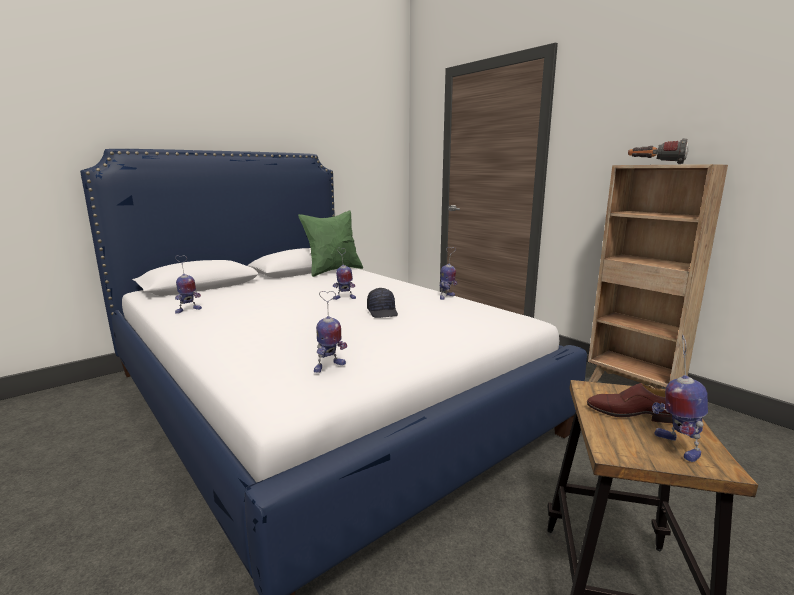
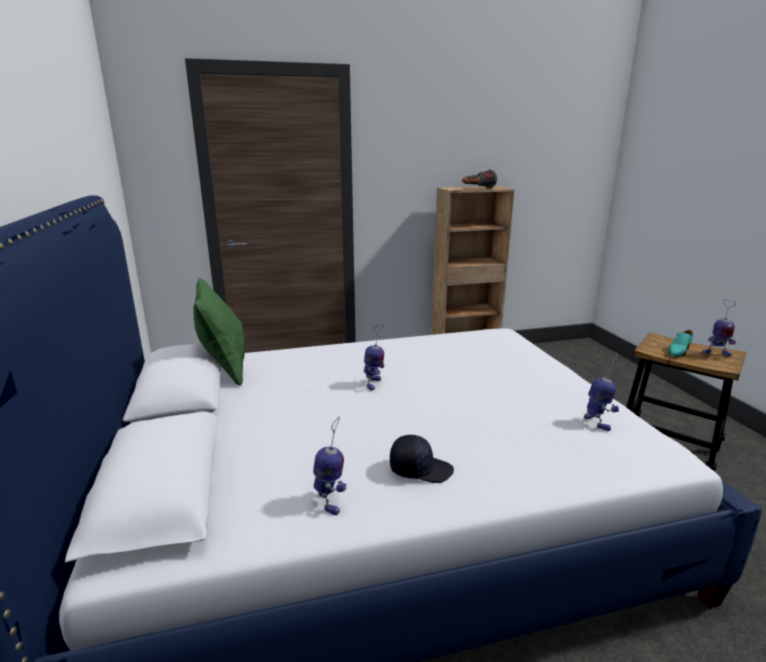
camera: 65 degrees left, 5 degrees up
black cap [367,288,398,318] -> black cap moved to [390,435,454,483]
toy robot [440,247,458,300] -> none
brown shoe [587,383,673,423] -> turquoise shoe [668,330,693,357]

